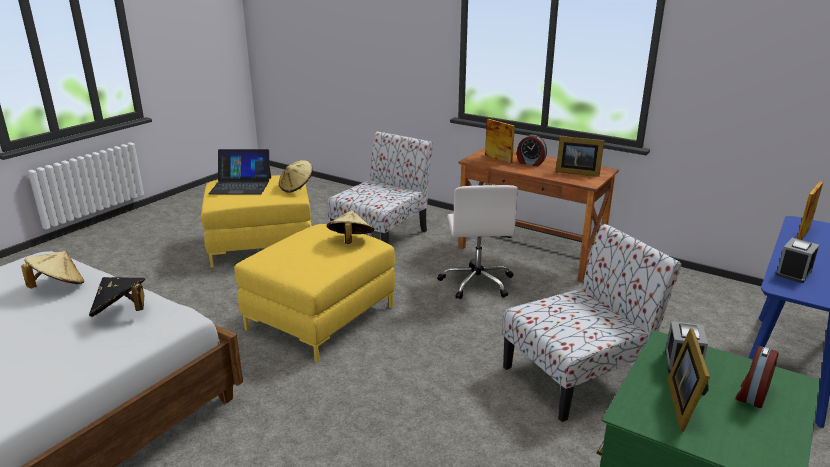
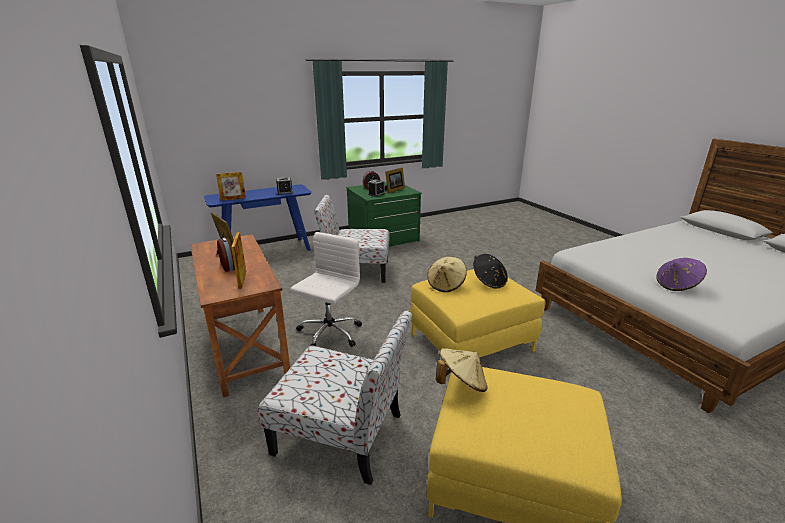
camera: 150 degrees left, 0 degrees up
beige hat [21,251,84,288] -> purple hat [656,258,707,291]
black hat [89,277,145,317] -> black hat moved to [473,254,508,288]
laptop [209,149,271,194] -> none
chair [328,132,433,243] -> chair turned 135 degrees counterclockwise [258,310,412,485]

